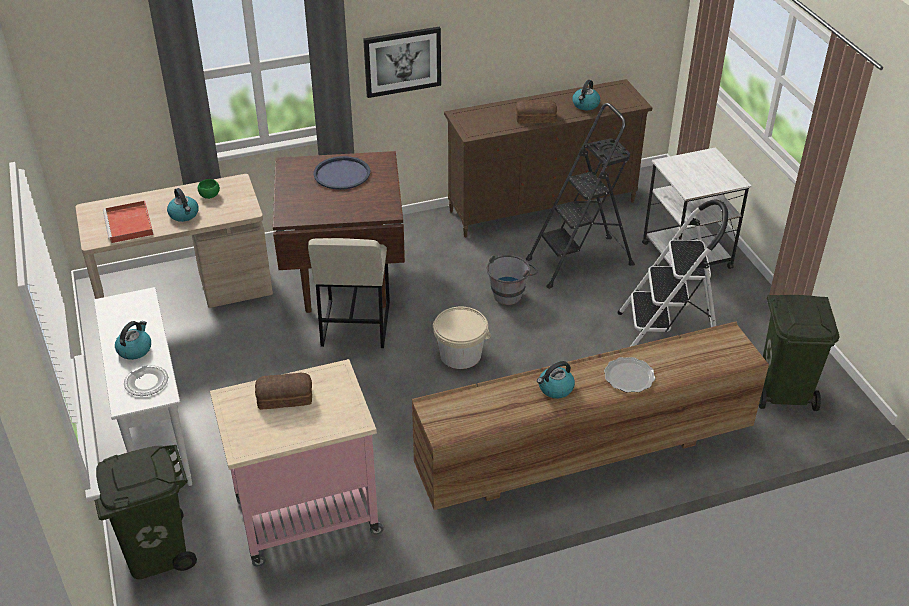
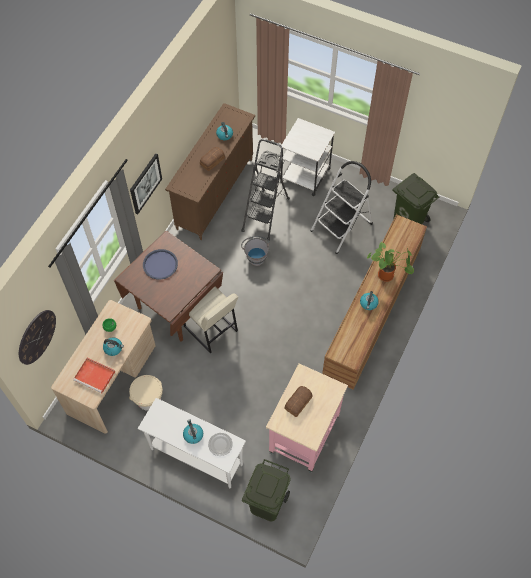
camera: 45 degrees left, 20 degrees up
beige bucket [433,307,491,369] -> beige bucket moved to [129,375,163,411]
plate [604,357,655,392] -> potted plant [367,242,414,282]
none -> wall clock [19,310,56,365]

